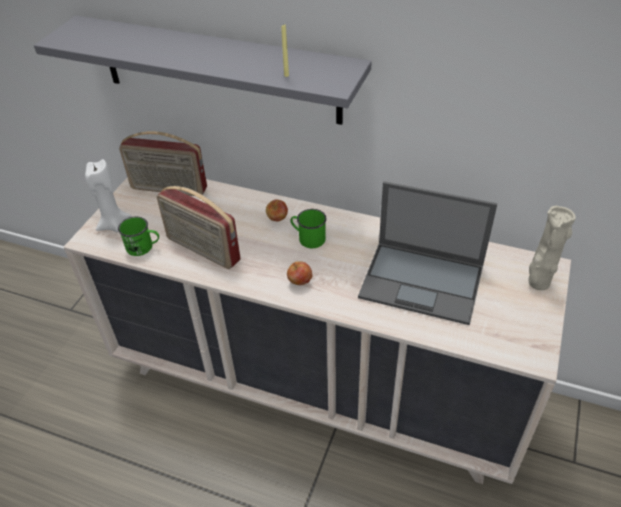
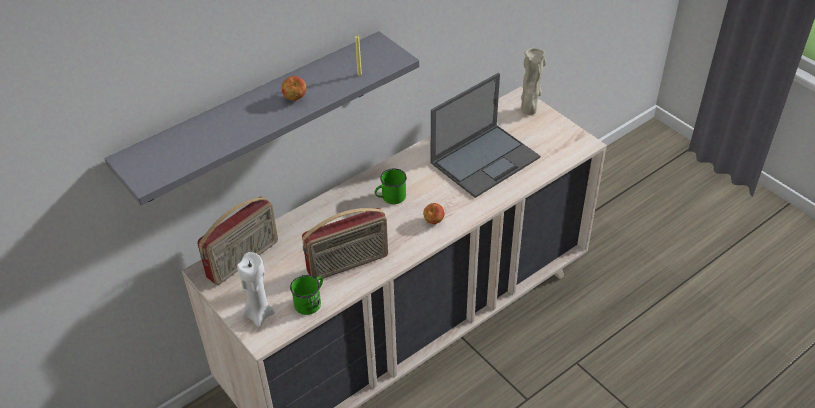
camera: 60 degrees left, 0 degrees up
apple [266,199,288,221] -> apple moved to [282,76,306,101]

